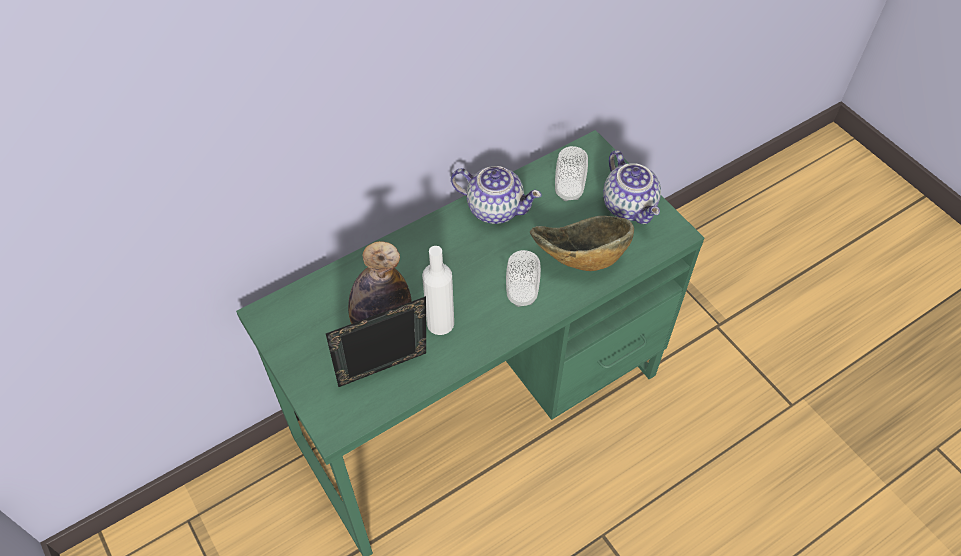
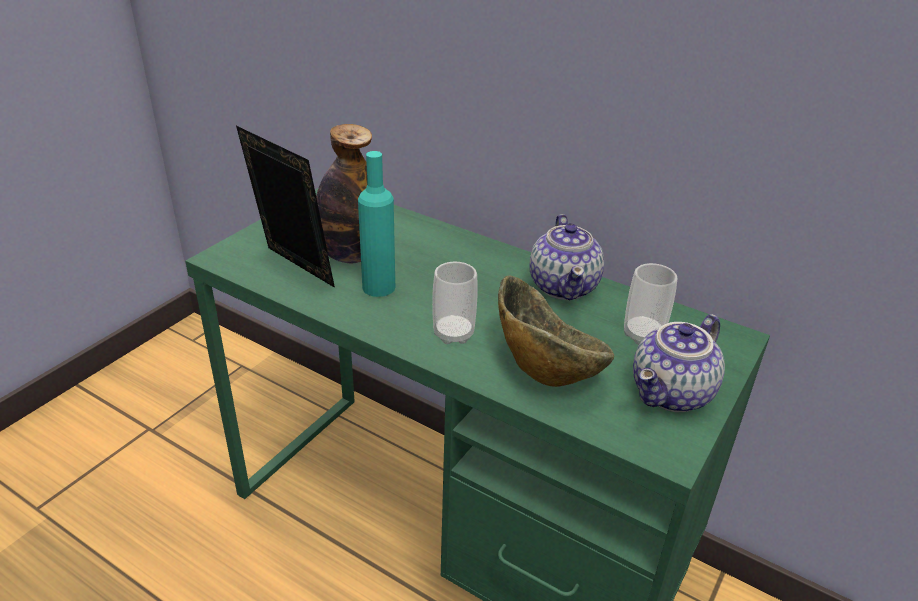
camera: 65 degrees right, 20 degrees down
white bottle [422,246,454,335] -> turquoise bottle [358,151,395,297]

